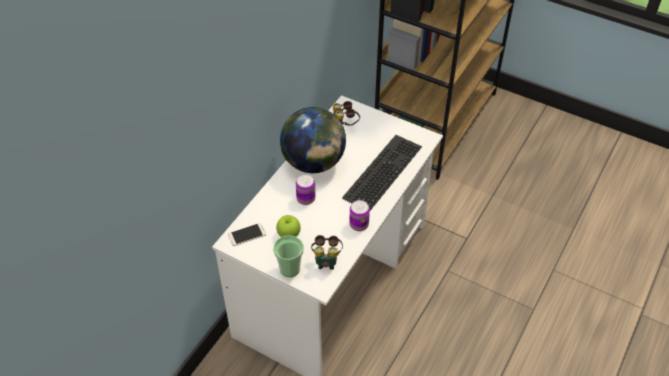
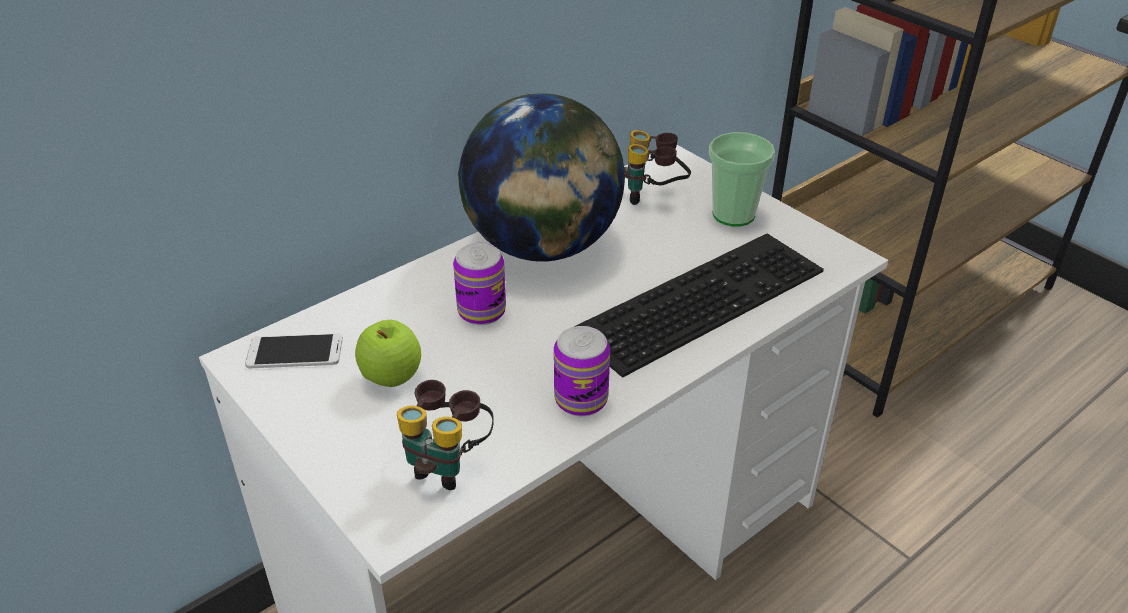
camera: 20 degrees right, 10 degrees down
cup [273,235,304,277] -> cup moved to [709,132,775,227]

